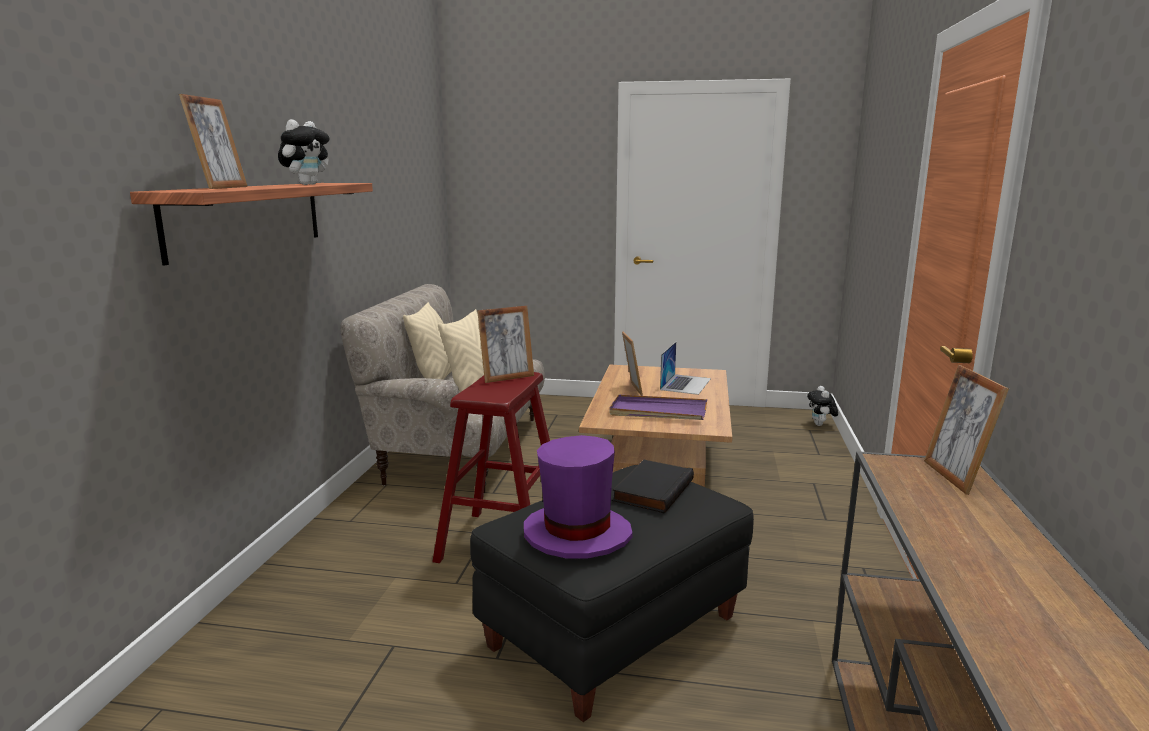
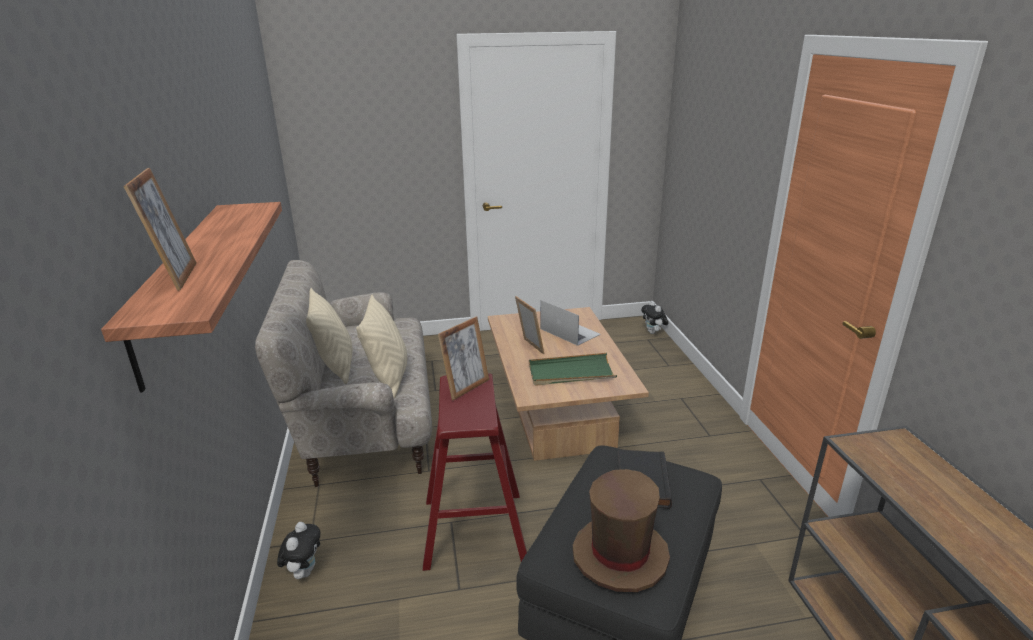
camera: 20 degrees left, 10 degrees up
plush toy [278,119,330,185] -> plush toy moved to [277,522,320,579]
purple hat [524,435,632,559] -> brown hat [572,469,670,592]
purple tray [609,395,707,420] -> green tray [529,353,617,386]
laptop [660,342,711,395] -> laptop turned 45 degrees counterclockwise [541,300,601,346]
picture frame [924,365,1009,495] -> none

